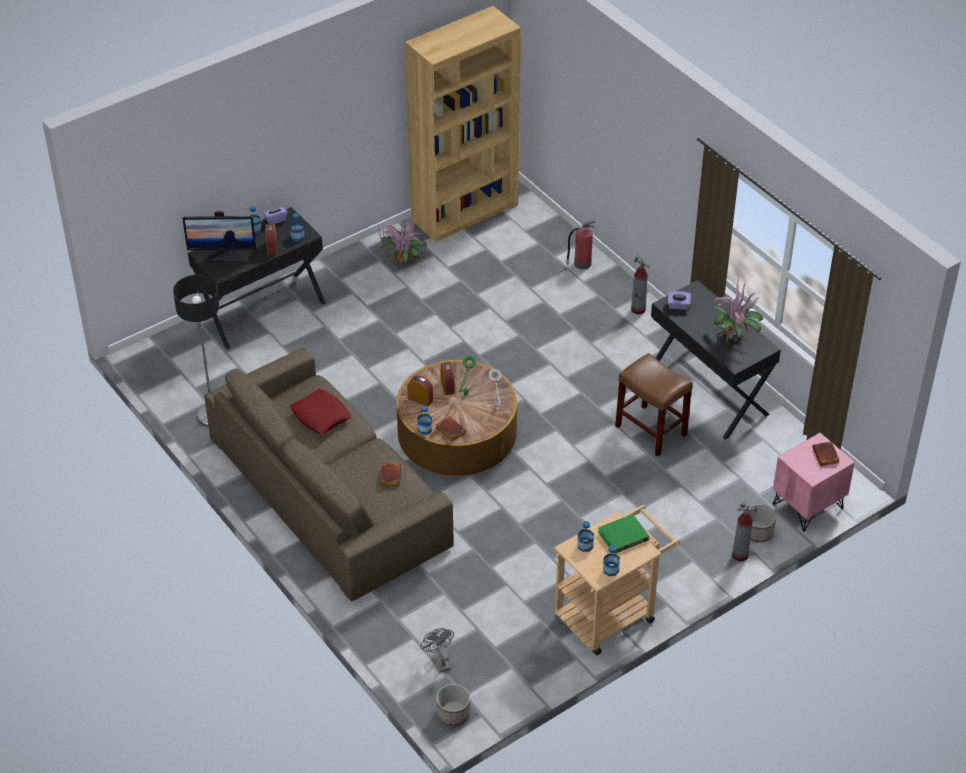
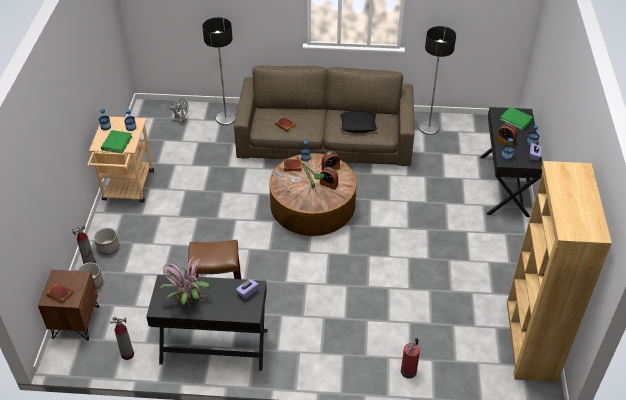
camera: 130 degrees right, 0 degrees up
monitor [183,211,256,262] -> green book [500,107,533,130]
red pillow [290,389,351,435] -> black pillow [340,111,378,133]
potted plant [377,214,427,267] -> none
planter [436,684,470,726] -> planter moved to [94,228,119,255]
fire extinguisher [631,255,650,315] -> fire extinguisher moved to [110,317,134,360]
pink nightstand [773,433,855,532] -> brown nightstand [38,270,99,341]
none -> floor lamp [202,17,236,125]

